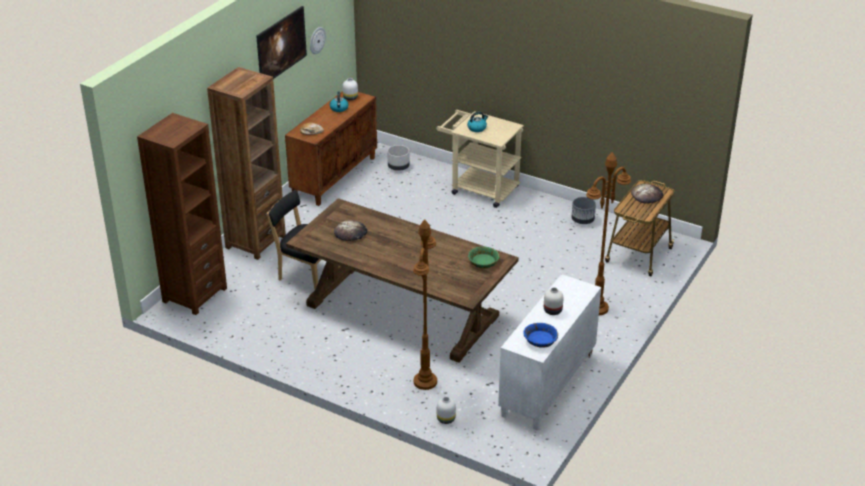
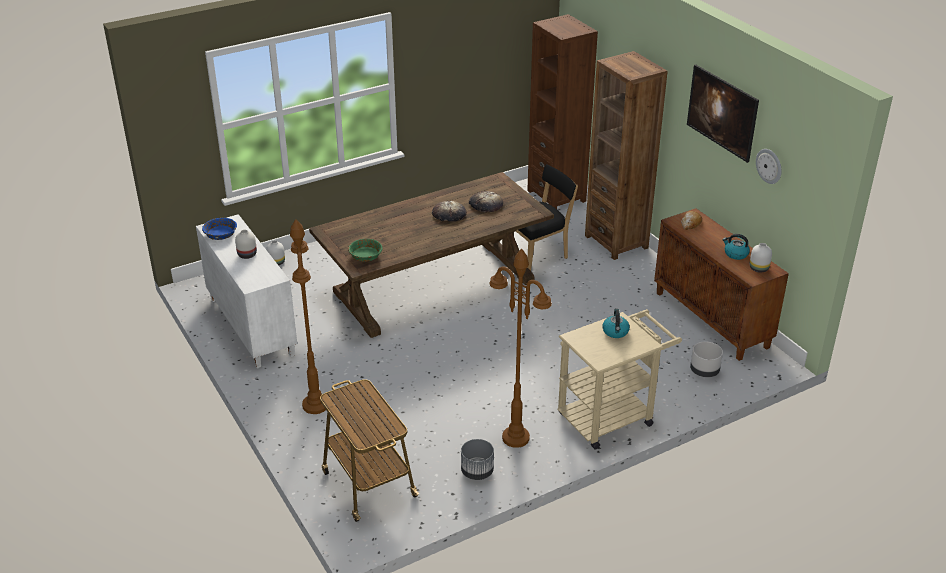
camera: 120 degrees right, 0 degrees up
brown floor lamp [413,219,437,390] -> brown floor lamp moved to [490,248,552,448]
bread [631,184,663,204] -> bread moved to [432,200,467,222]

